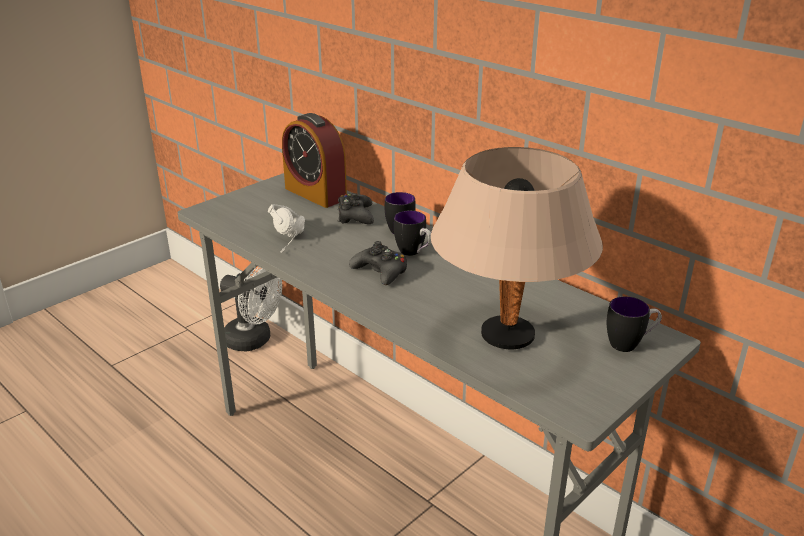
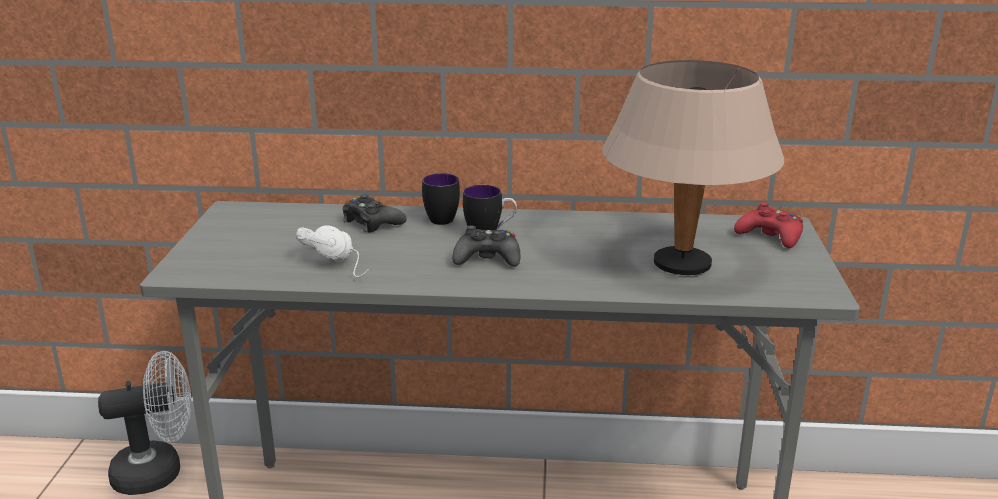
camera: 40 degrees left, 5 degrees down
alarm clock [282,113,347,208] -> none
mug [607,296,662,352] -> red game controller [734,202,803,248]

